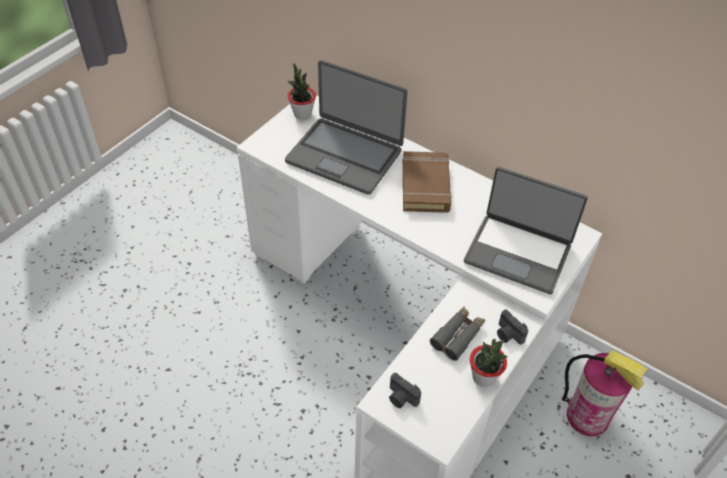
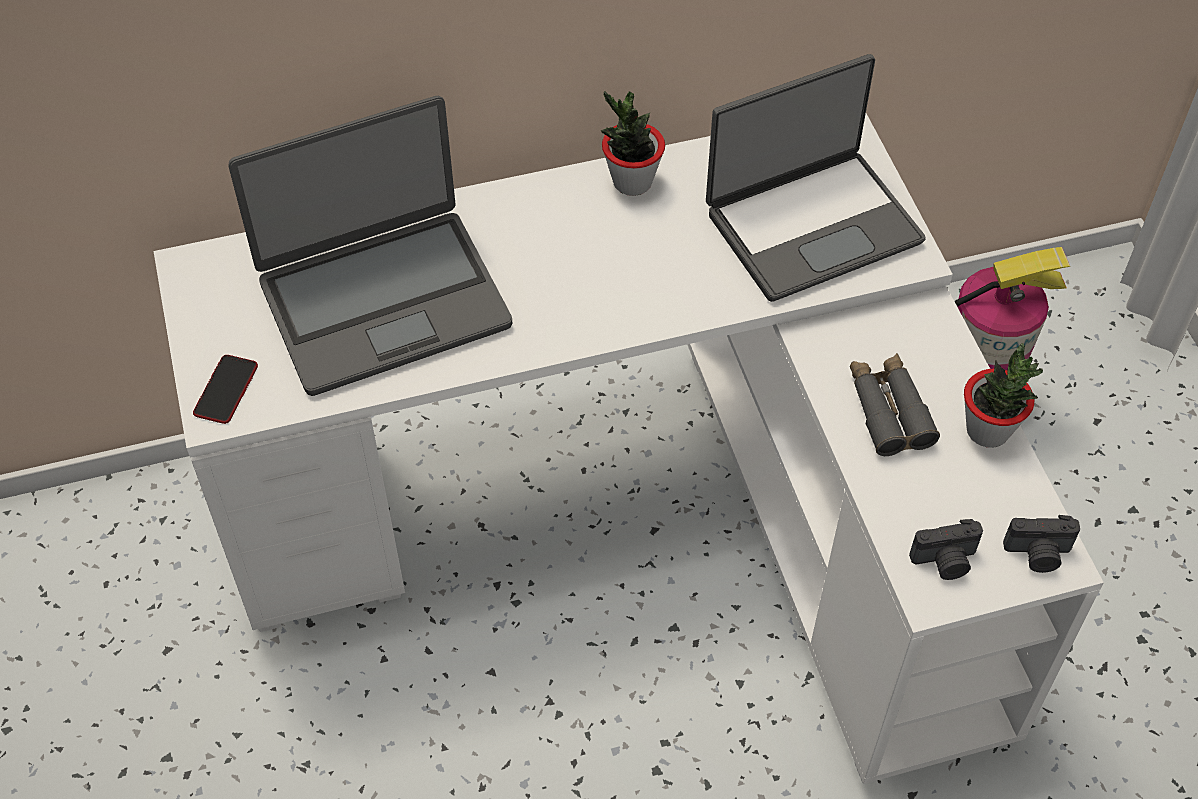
camera: 50 degrees left, 5 degrees up
potted plant [288,63,316,120] -> potted plant moved to [601,91,665,196]
brown book [403,151,452,213] -> none
camera [497,310,528,345] -> camera moved to [1003,515,1080,573]
none -> phone [193,355,258,424]

